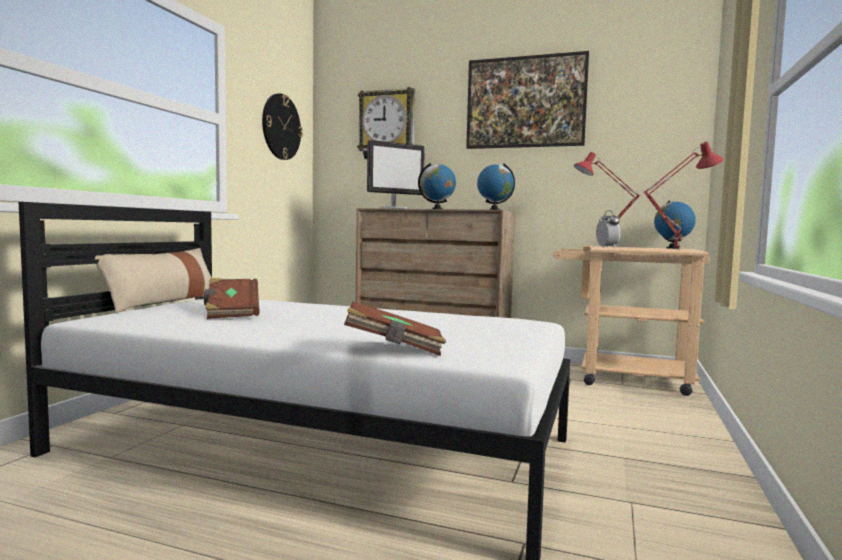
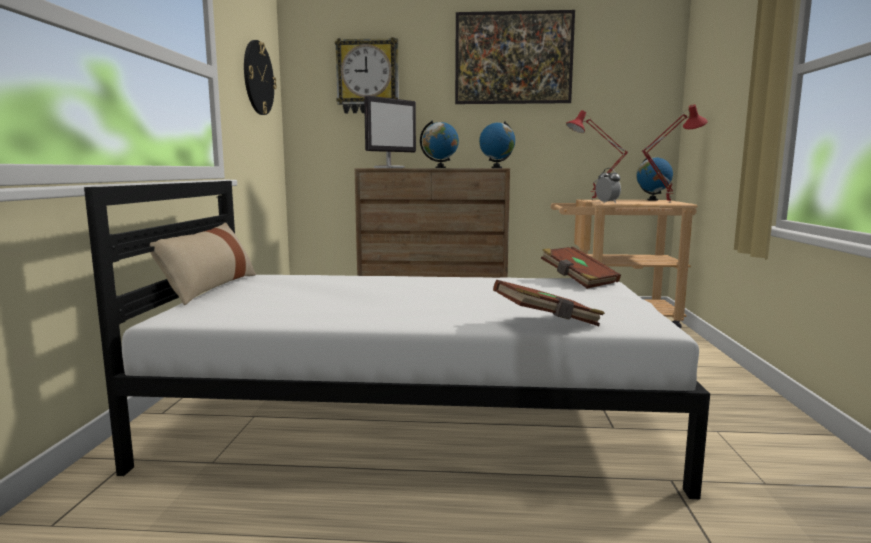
camera: 15 degrees left, 5 degrees up
brown book [204,278,259,319] -> brown book moved to [541,247,621,289]

